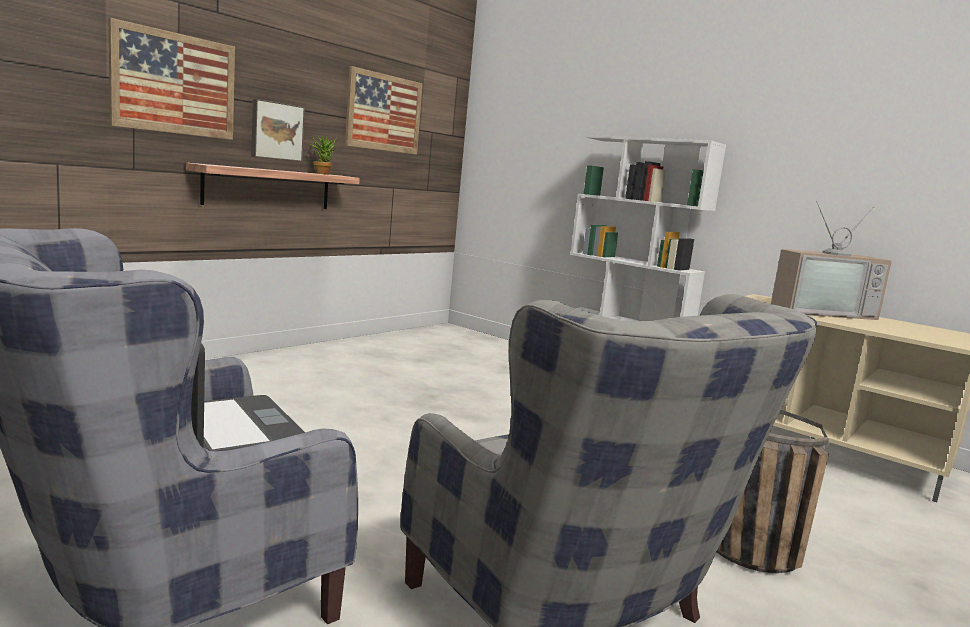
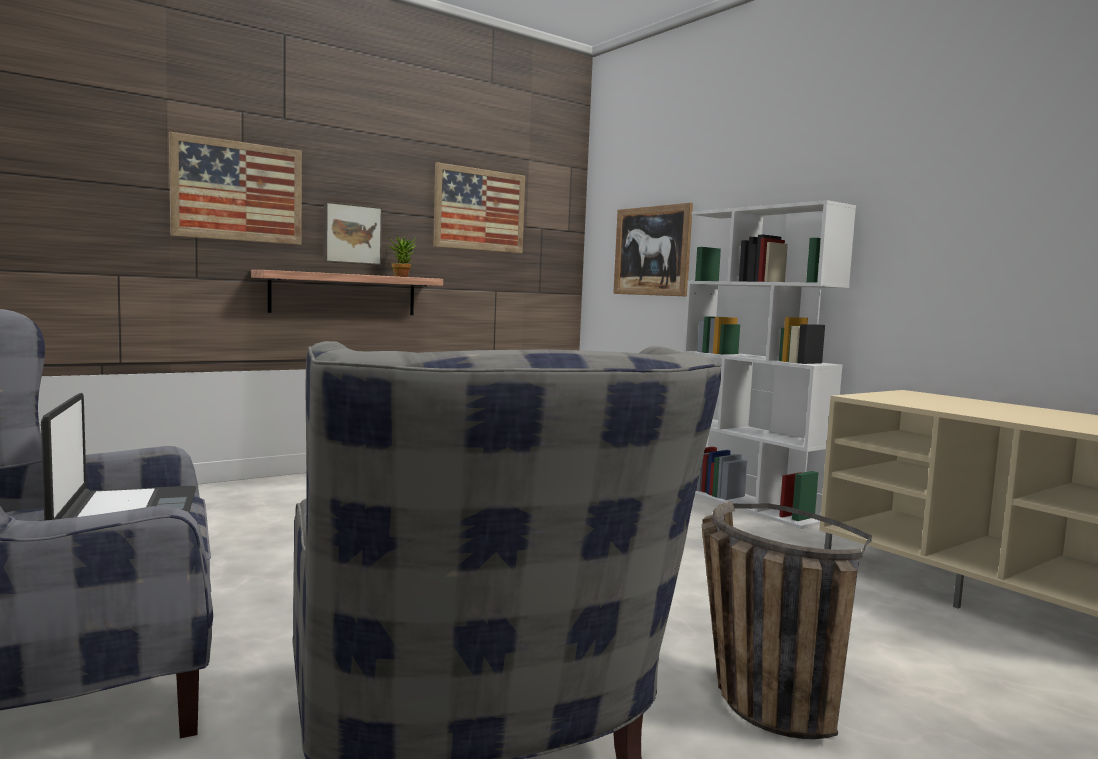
camera: 15 degrees right, 5 degrees down
television [771,201,892,320] -> none
none -> picture [613,203,693,296]

